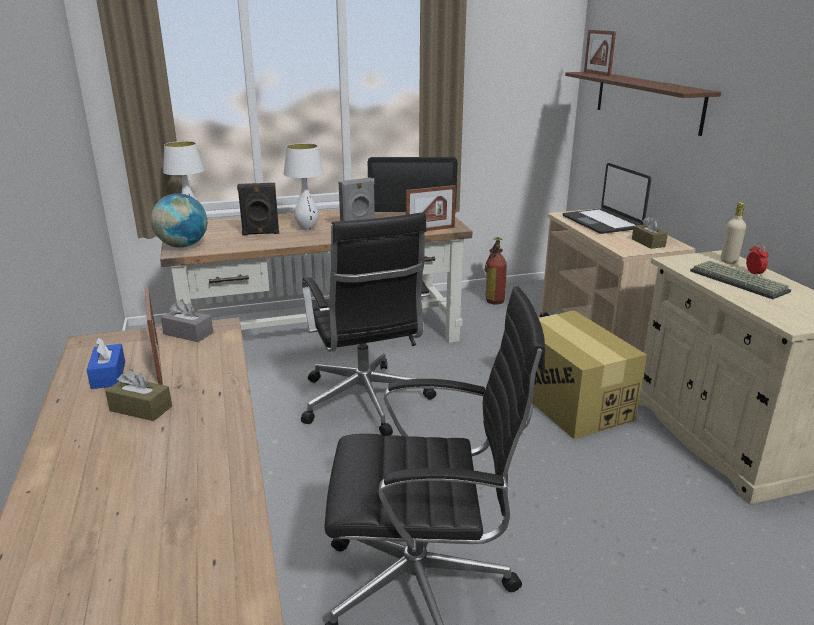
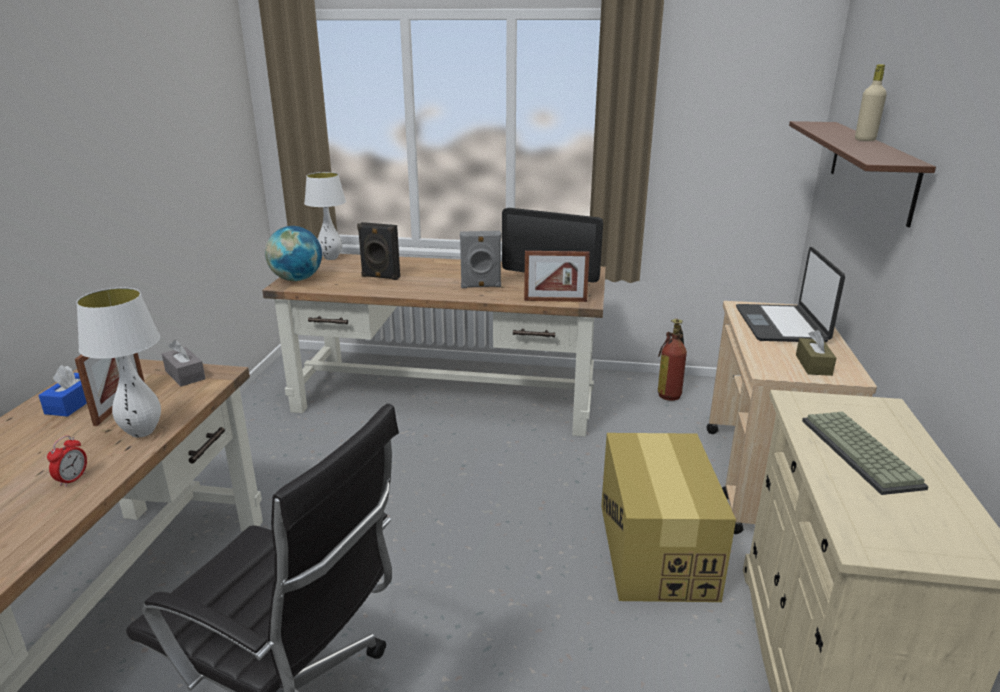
camera: 25 degrees right, 0 degrees up
brown tissue box [105,369,172,421] -> none
white table lamp [283,143,324,230] -> white table lamp moved to [76,288,161,438]
black office chair [301,213,436,436] -> none
picture frame [584,30,616,76] -> none
beige bottle [721,202,746,264] -> beige bottle moved to [855,64,887,141]
alarm clock [746,243,769,276] -> alarm clock moved to [47,435,87,487]

